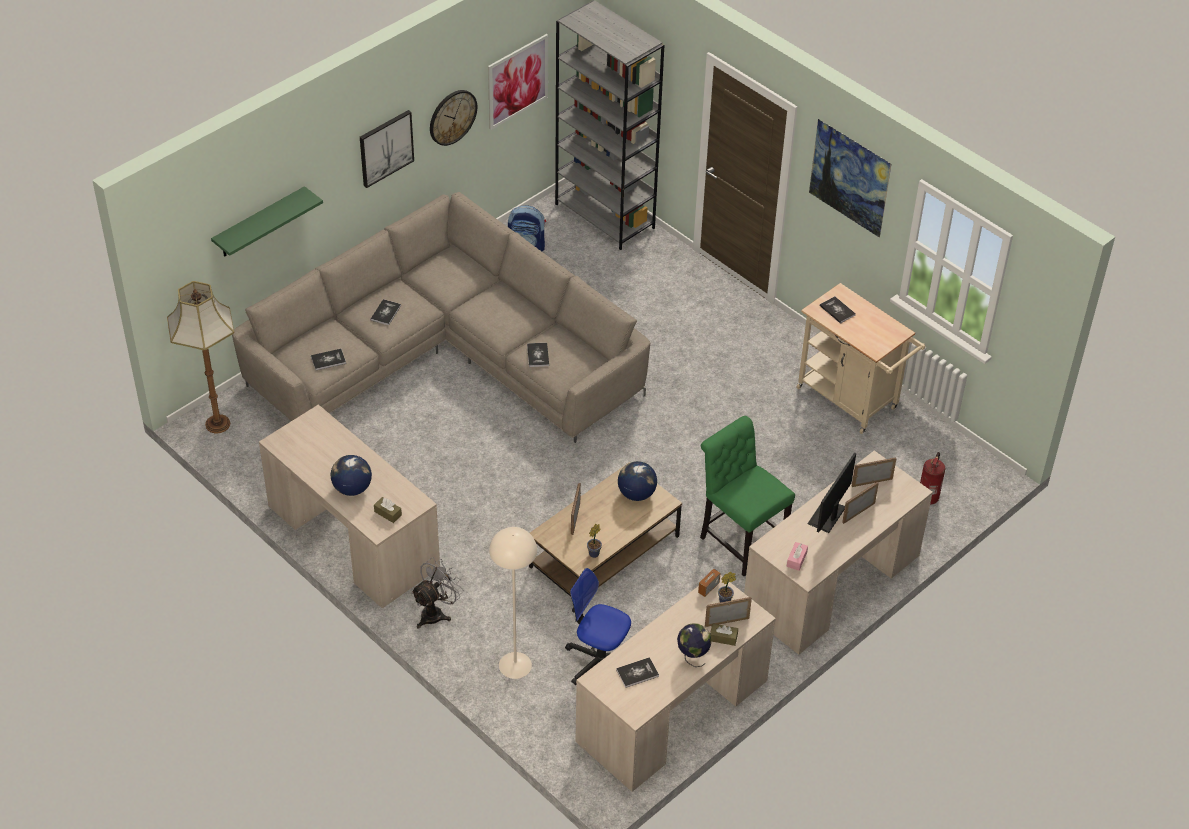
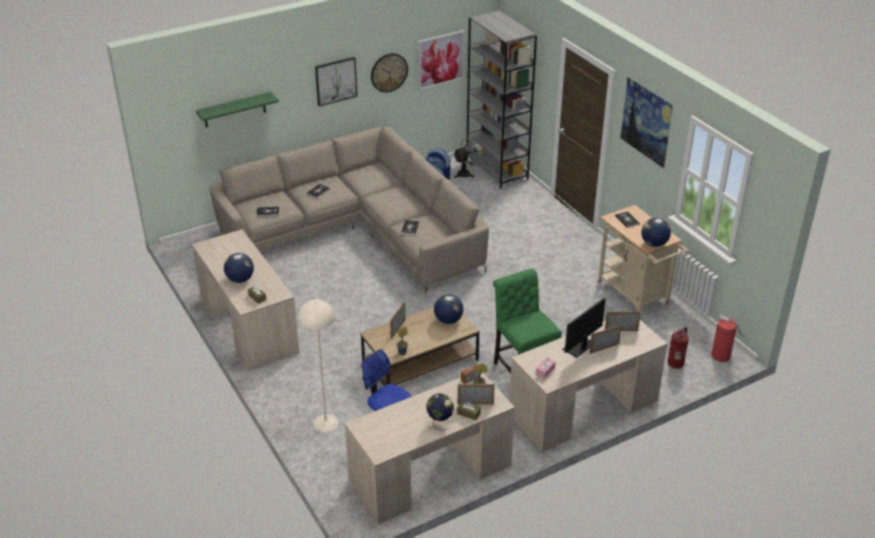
camera: 15 degrees right, 10 degrees down
floor lamp [167,281,234,433] -> none
grey fan [411,557,464,629] -> grey fan moved to [454,137,483,178]
book [616,657,659,688] -> none
none -> globe [641,218,671,247]
none -> fire extinguisher [711,314,745,362]

